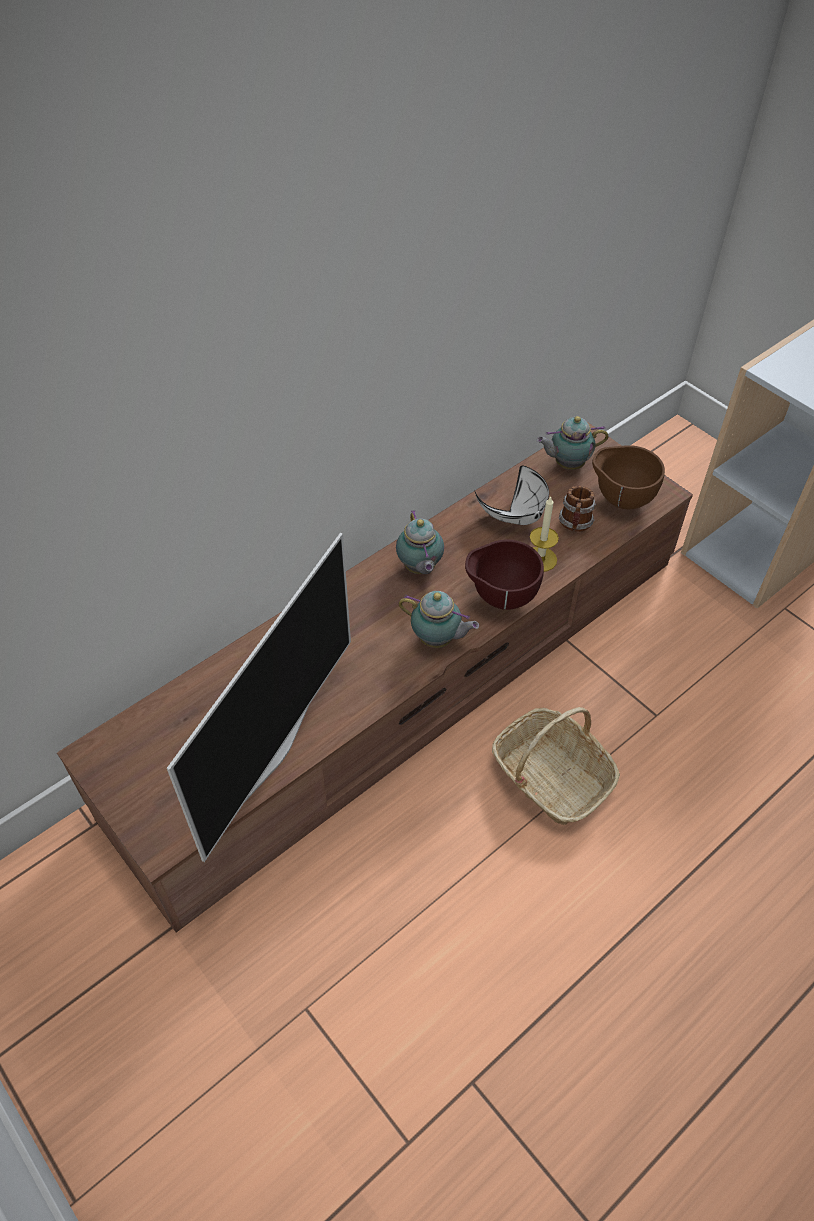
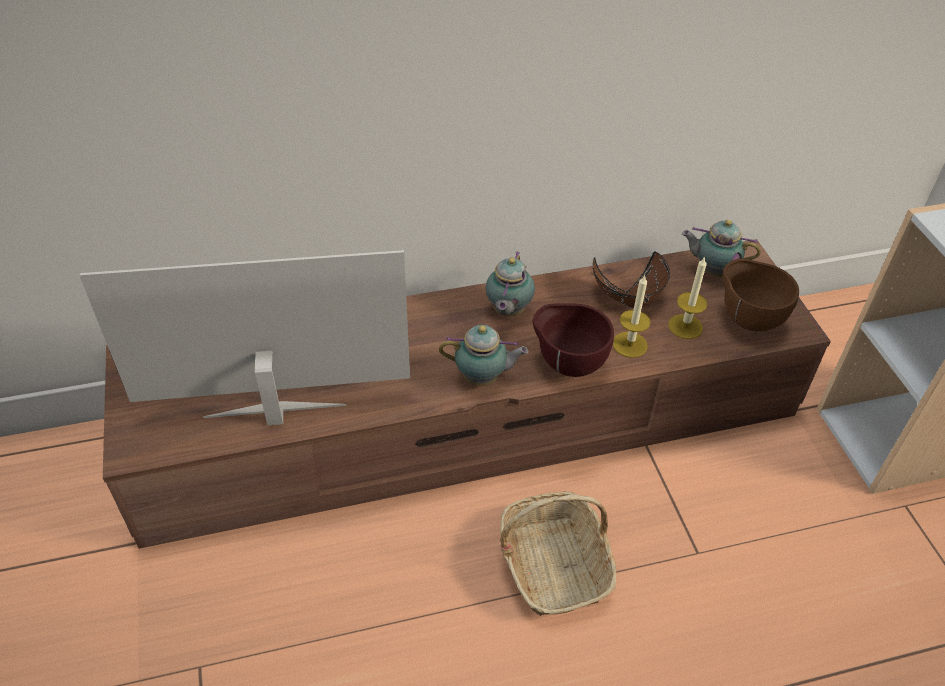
camera: 25 degrees right, 5 degrees down
television [167,533,351,862] -> television turned 150 degrees counterclockwise [79,250,410,425]
teapot [399,591,479,648] -> teapot turned 45 degrees counterclockwise [439,325,529,386]
white bowl [475,466,549,525] -> brown bowl [593,251,670,308]
mug [559,486,596,532] -> candle [669,256,707,339]

